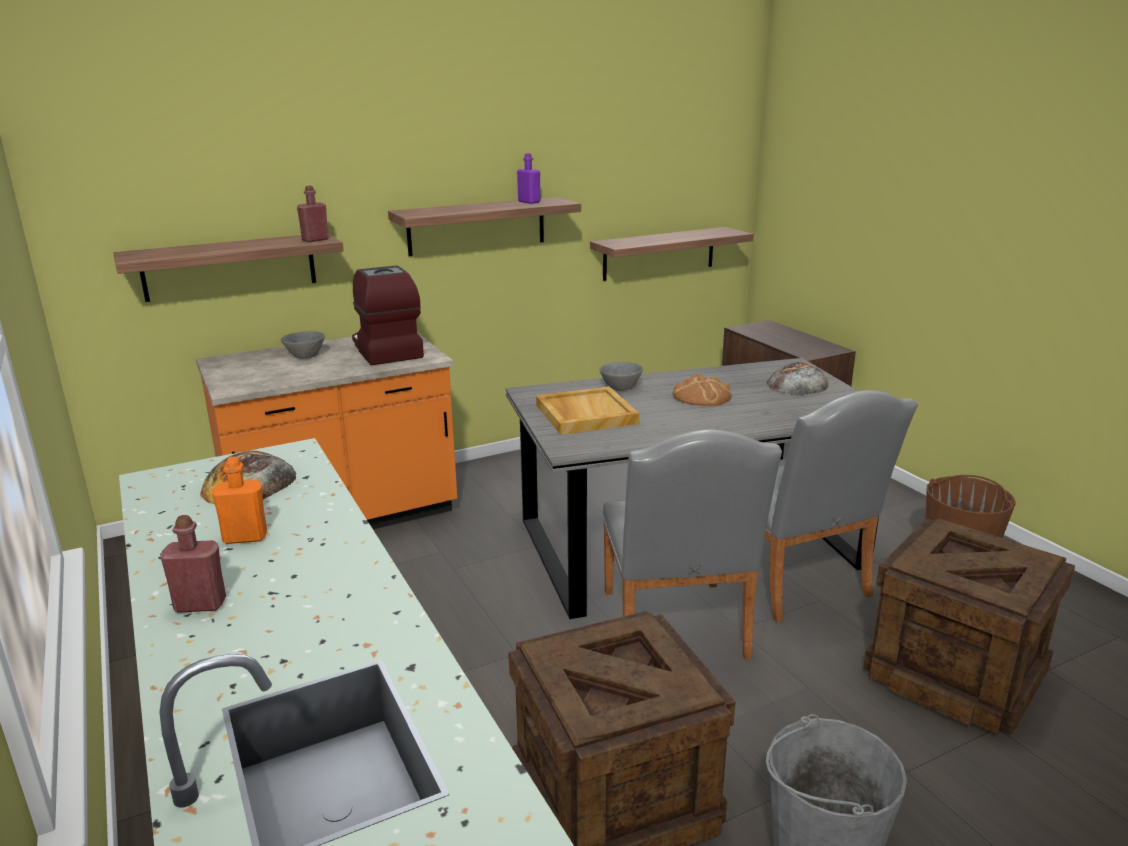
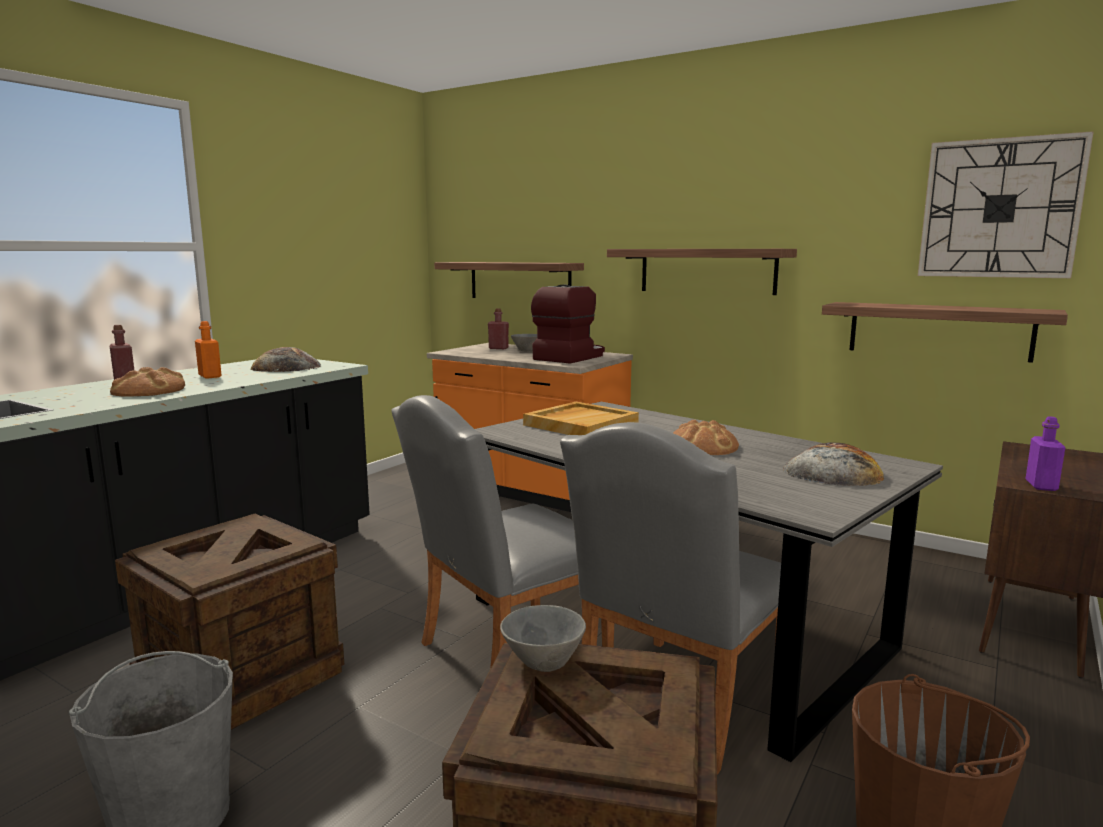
camera: 60 degrees right, 10 degrees down
red bottle [297,186,329,242] -> red bottle moved to [488,308,509,349]
purple bottle [517,153,540,204] -> purple bottle moved to [1025,416,1066,491]
grey bowl [599,362,643,391] -> grey bowl moved to [500,605,586,672]
none -> bread [110,367,185,397]
none -> wall clock [918,131,1094,278]

